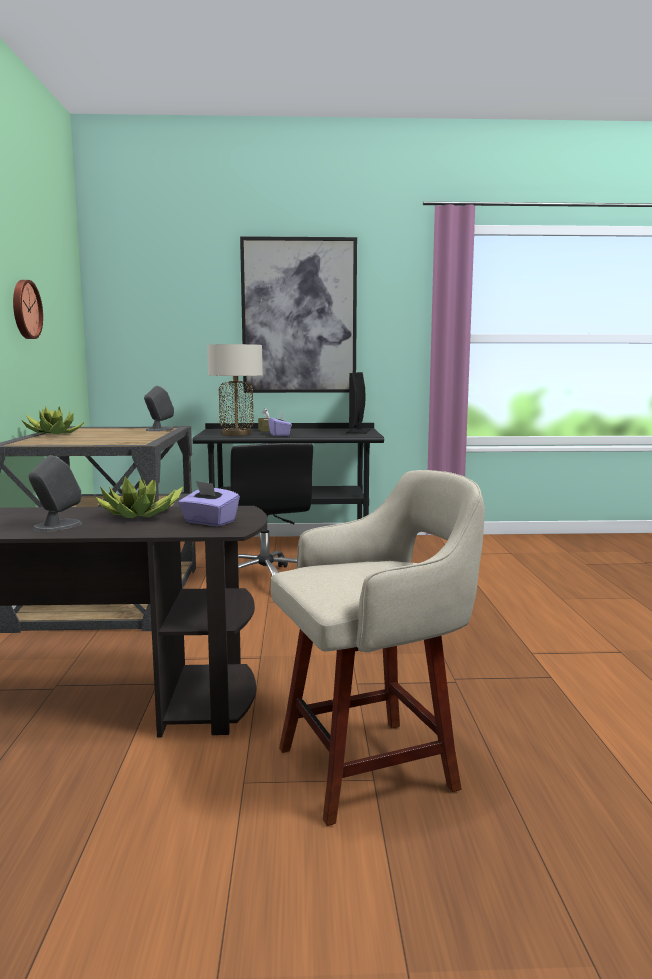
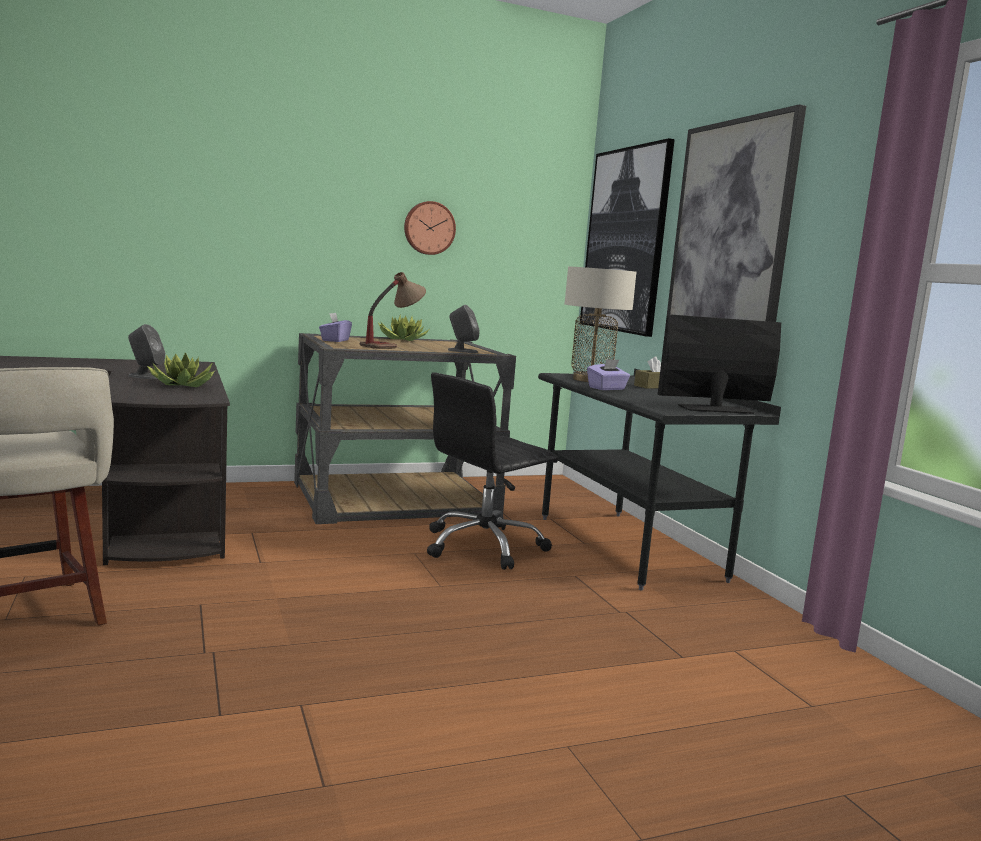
camera: 70 degrees right, 0 degrees up
purple tissue box [178,481,240,526] -> purple tissue box moved to [319,313,352,342]
none -> table lamp [360,272,426,349]
none -> picture [580,138,675,337]

